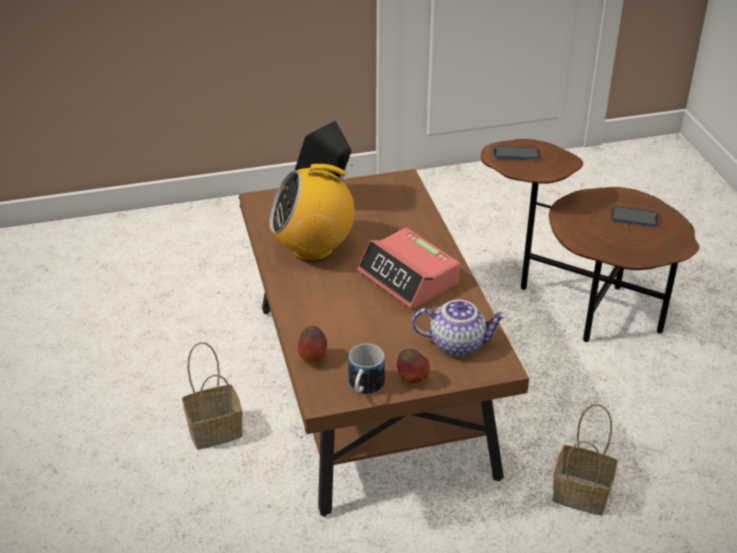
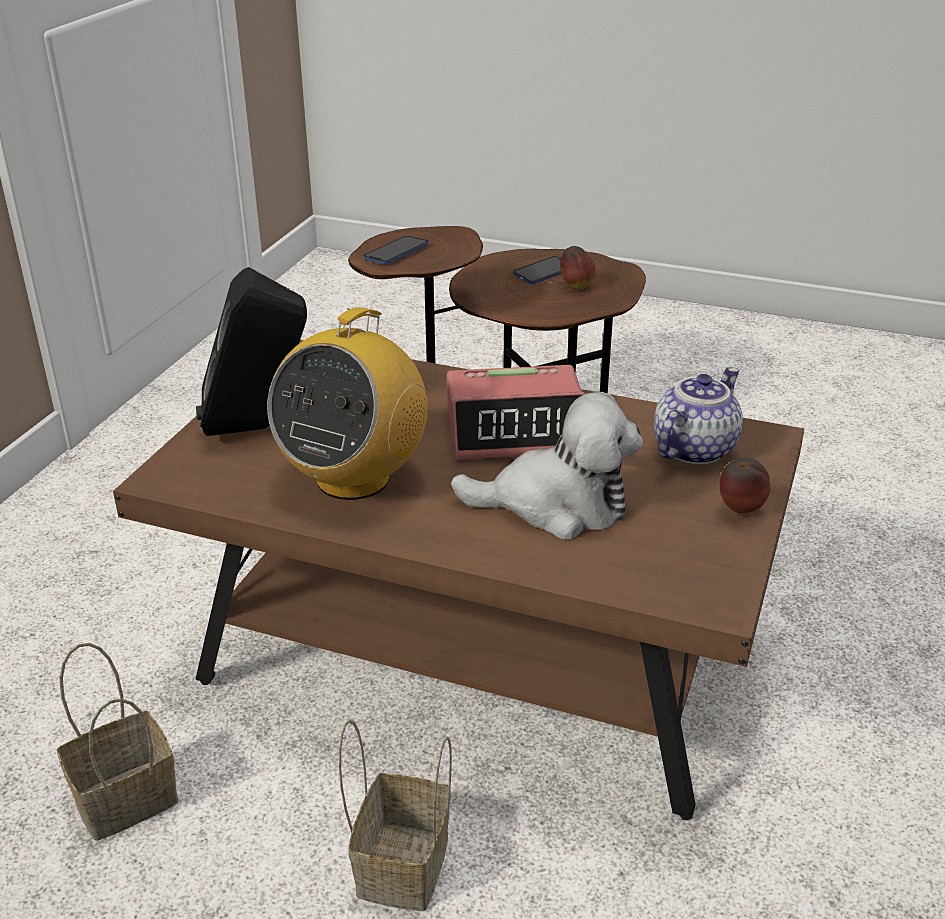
camera: 55 degrees left, 5 degrees down
apple [298,326,327,365] -> apple moved to [560,246,596,289]
mug [349,344,385,395] -> none
basket [552,404,618,515] -> basket moved to [57,643,178,841]
none -> plush toy [451,392,643,539]

